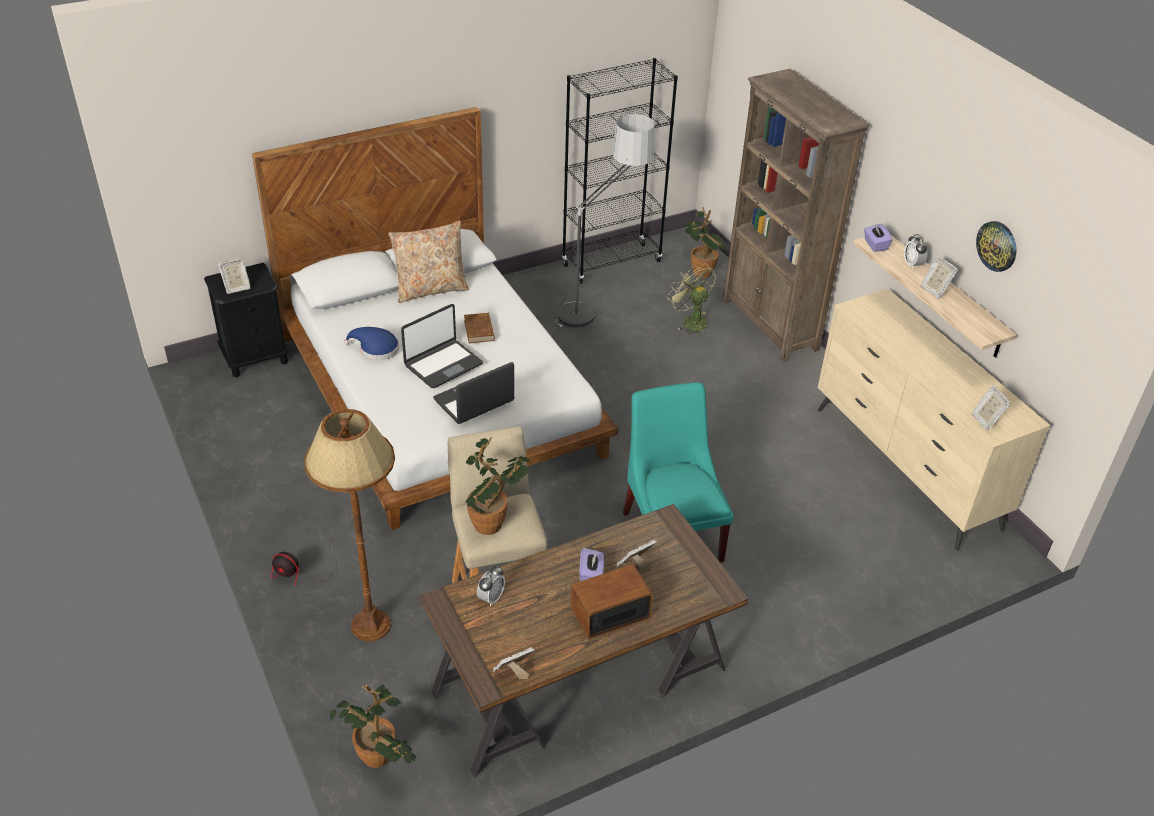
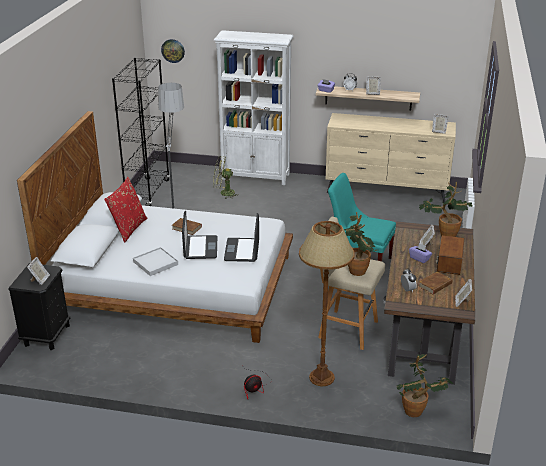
camera: 50 degrees left, 10 degrees down
blue hat [344,327,399,360] -> white tray [133,247,178,276]
beige pillow [388,220,469,303] -> red pillow [104,177,147,242]
potted plant [684,207,730,278] -> potted plant moved to [419,182,472,237]
brown bookcase [722,69,869,362] -> white bookcase [214,30,294,185]
wall clock [976,221,1016,272] -> wall clock moved to [161,39,185,63]
none -> brown book [418,271,452,294]

